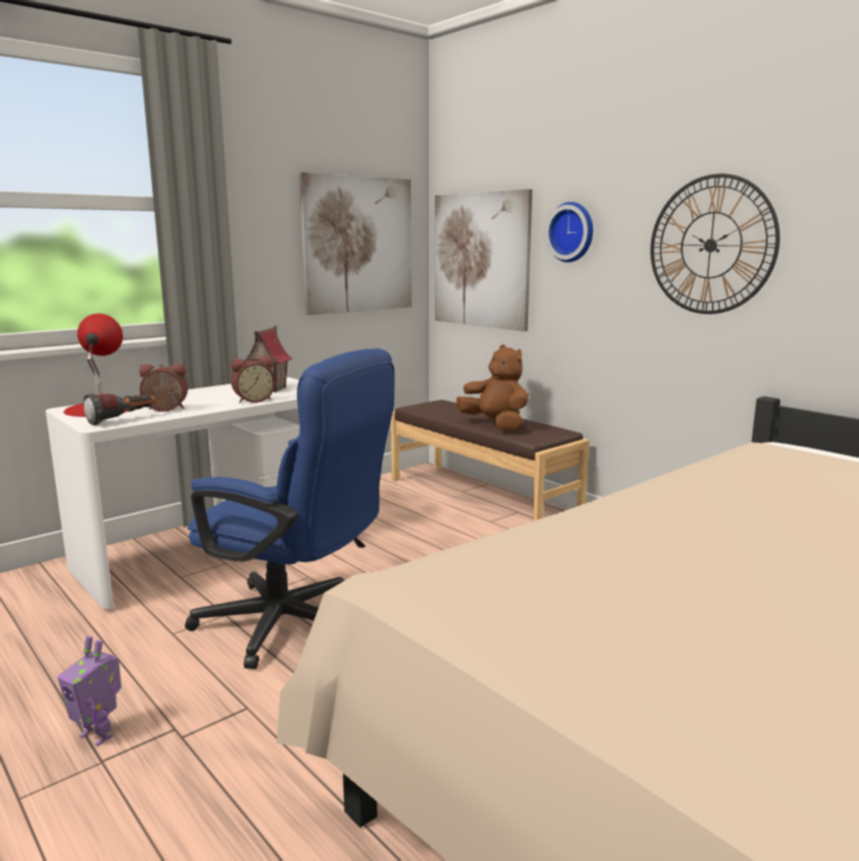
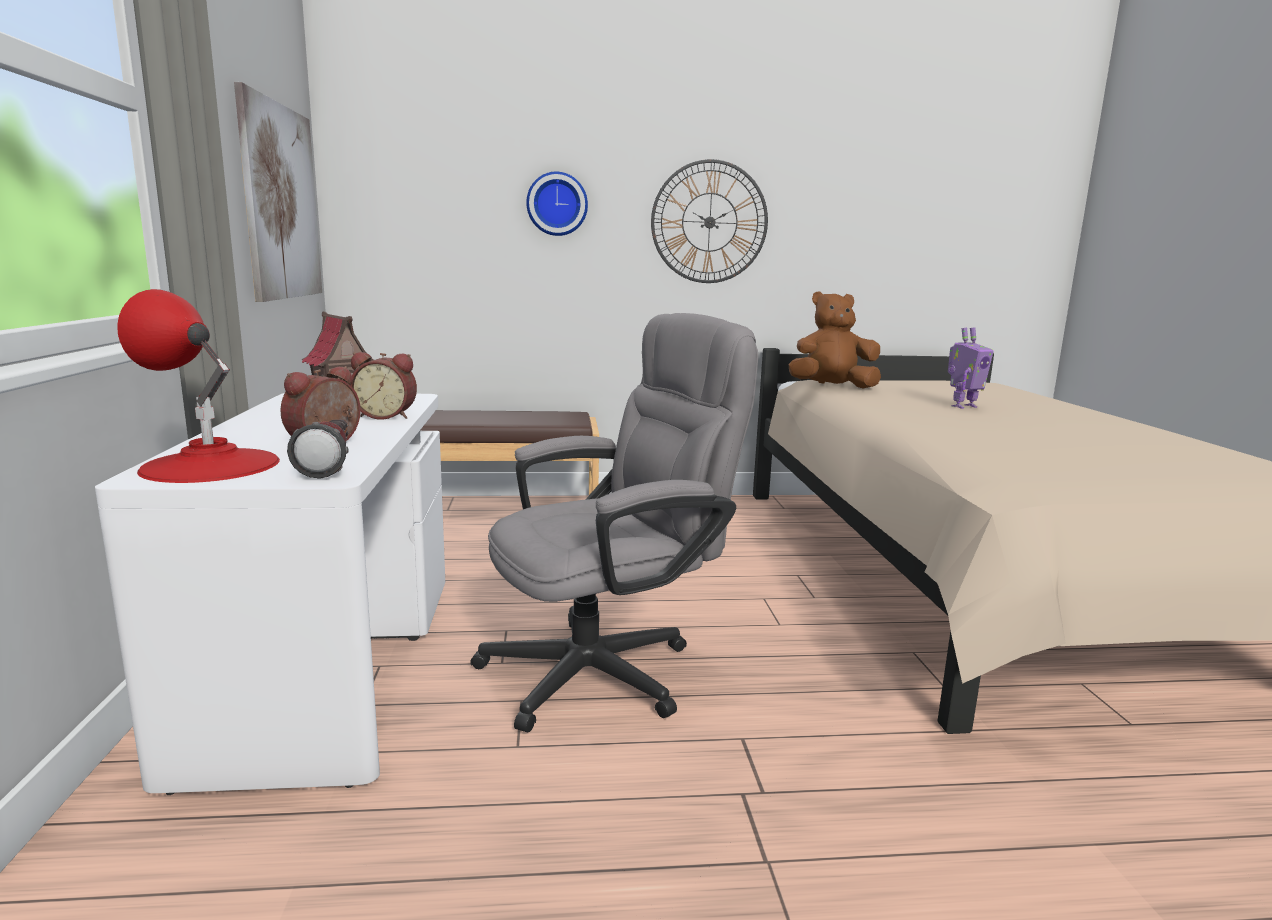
camera: 55 degrees left, 0 degrees up
toy robot [58,636,121,746] -> toy robot moved to [948,327,994,409]
blue office chair [185,348,395,669] -> grey office chair [470,313,758,732]
alarm clock [231,356,275,403] -> alarm clock turned 90 degrees clockwise [351,352,417,420]
picture [435,189,532,332] -> none
brown plush toy [456,344,529,431] -> brown plush toy moved to [789,291,881,388]

